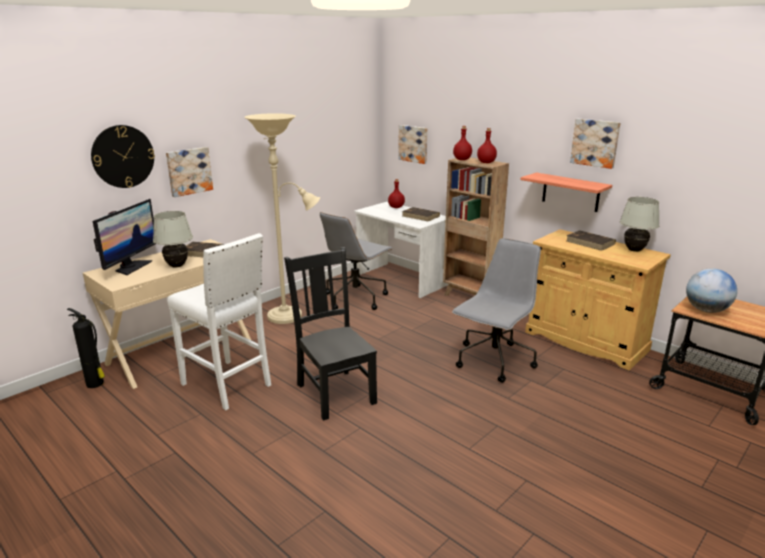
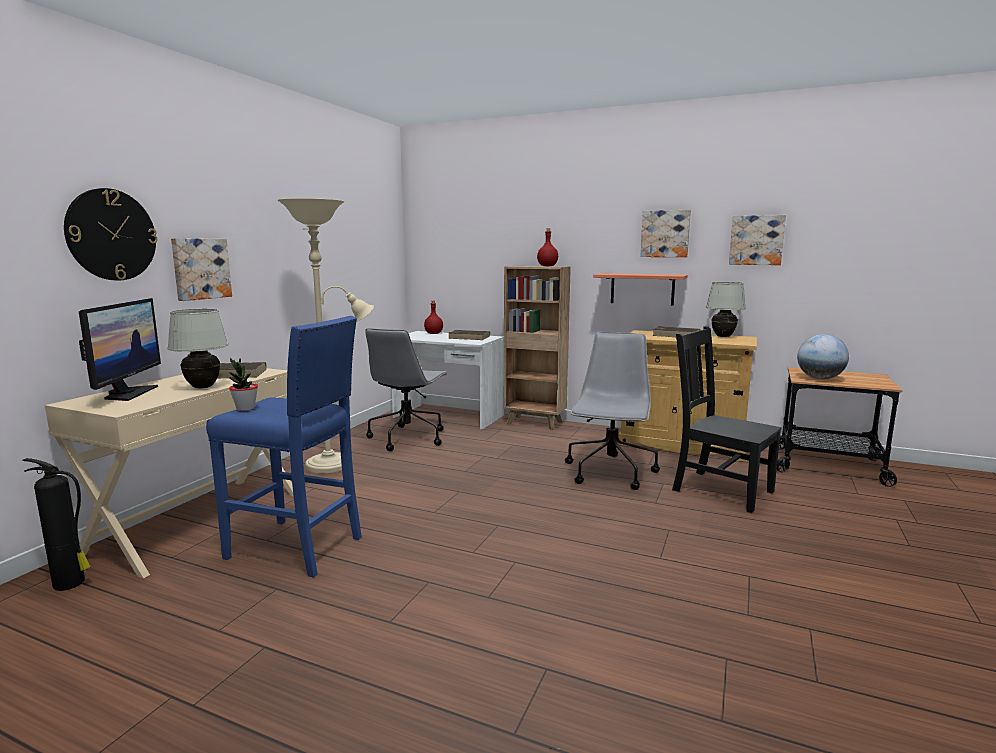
camera: 20 degrees left, 10 degrees down
white stool [167,233,271,410] -> blue stool [206,316,362,578]
black chair [284,247,377,421] -> black chair moved to [672,326,782,513]
picture [398,125,428,164] -> picture moved to [729,215,786,265]
red bottle [453,126,472,160] -> none
none -> potted plant [229,358,258,411]

